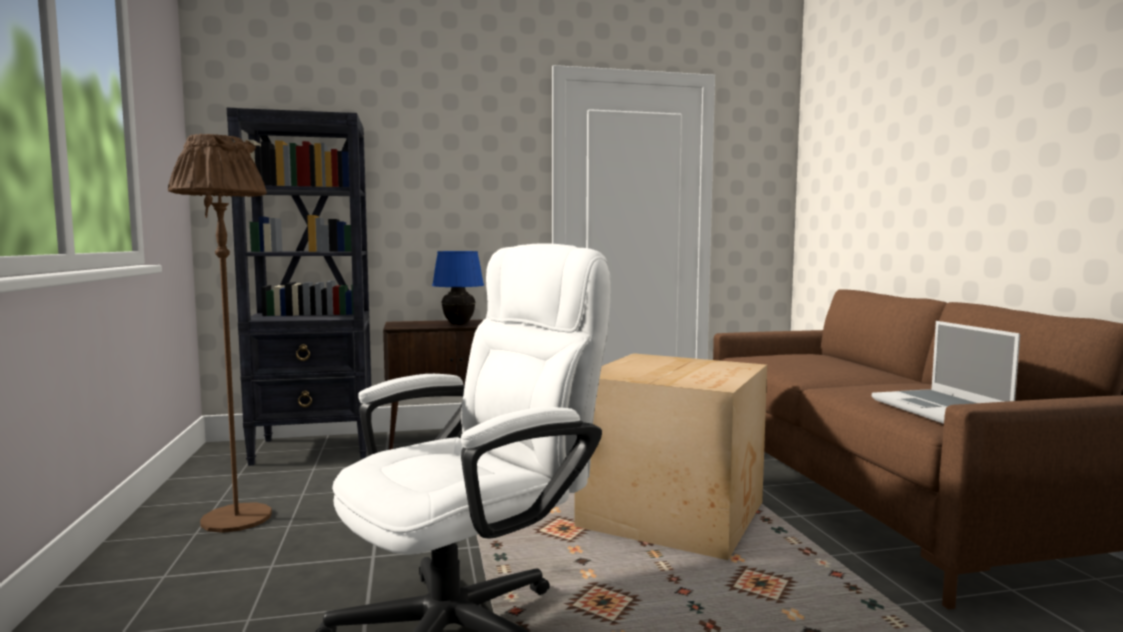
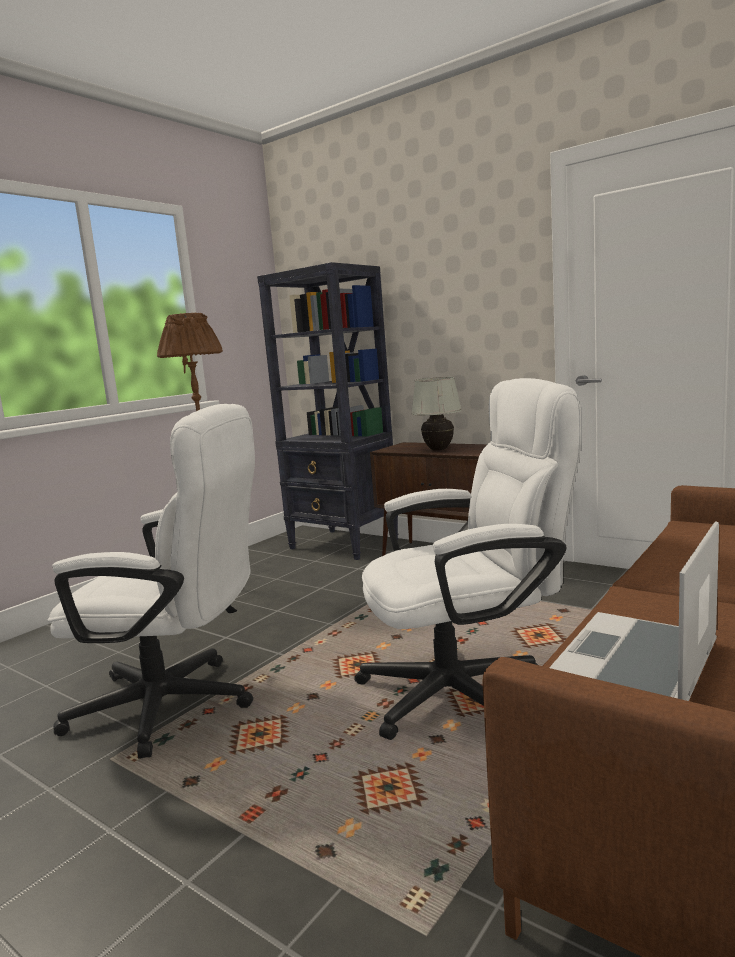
camera: 50 degrees right, 5 degrees up
blue table lamp [432,251,484,325] -> white table lamp [411,377,462,451]
cardboard box [574,353,767,560] -> white office chair [354,378,581,740]

